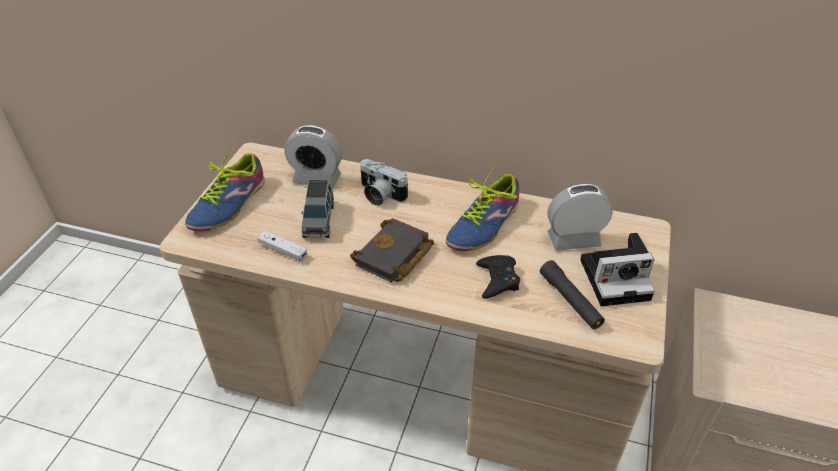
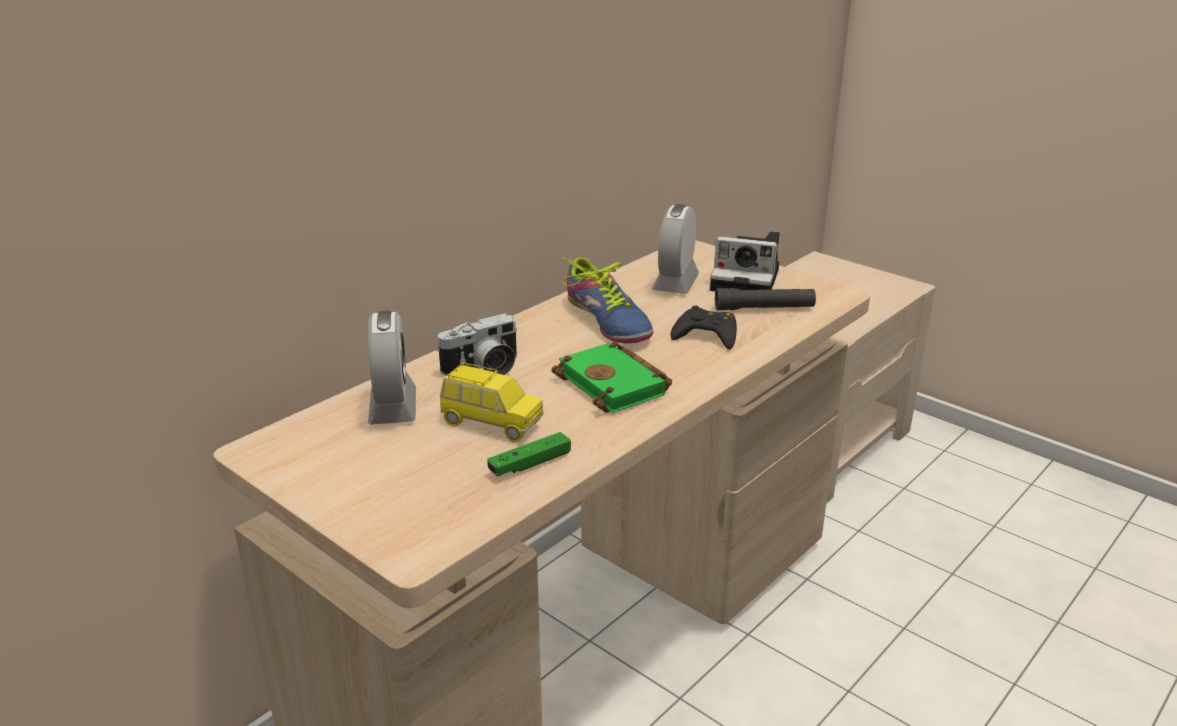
camera: 65 degrees left, 15 degrees down
shoe [185,148,265,231] -> none
white game controller [257,231,307,262] -> green game controller [487,432,571,476]
alarm clock [285,125,342,188] -> alarm clock turned 45 degrees counterclockwise [368,311,416,425]
grey toy car [301,180,334,238] -> yellow toy car [440,362,544,442]
black book [350,218,434,283] -> green book [551,342,672,413]
camera [580,233,655,306] -> camera turned 90 degrees clockwise [710,231,779,291]

